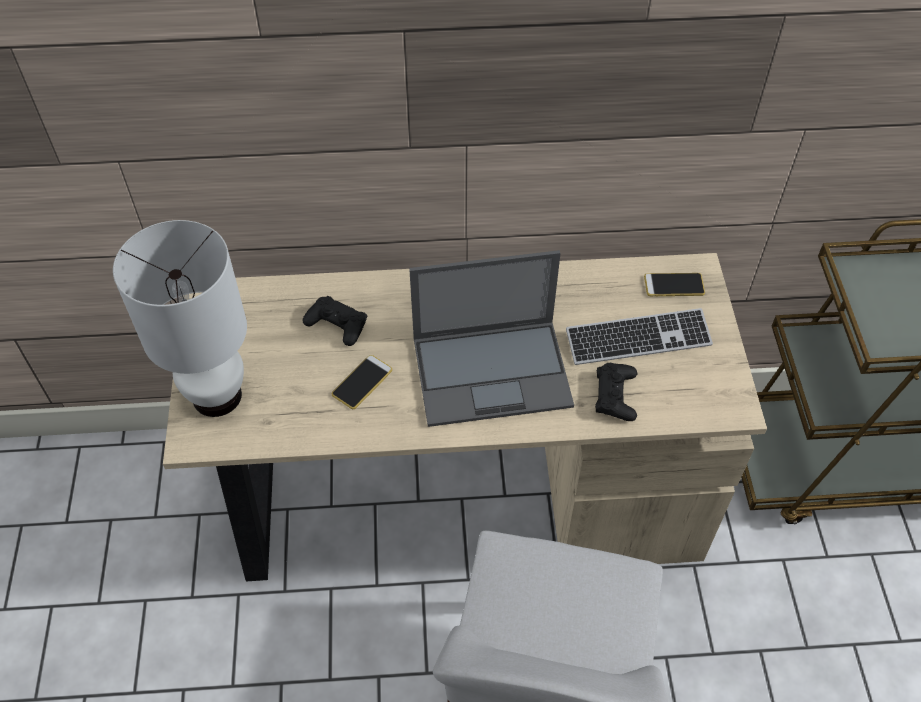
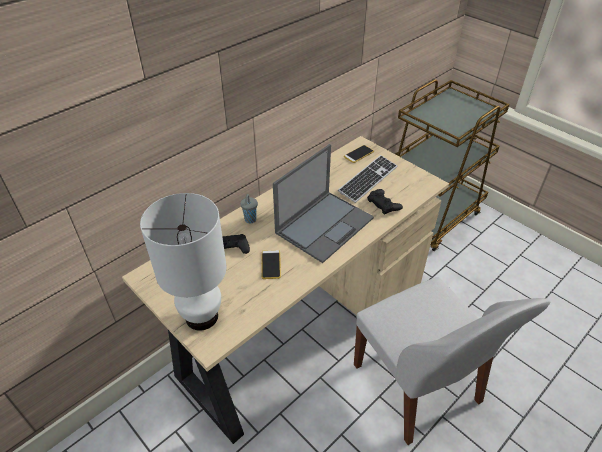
camera: 40 degrees left, 10 degrees down
none -> grey cup [240,194,258,223]

